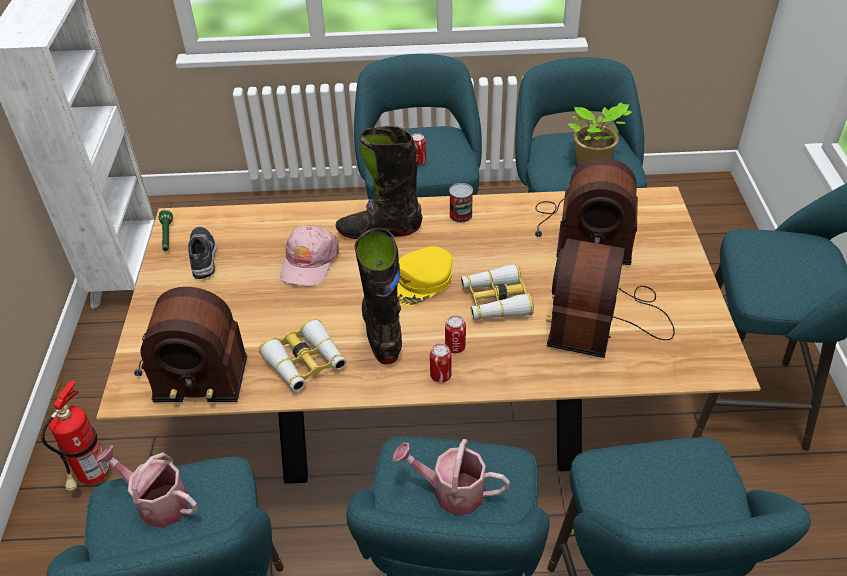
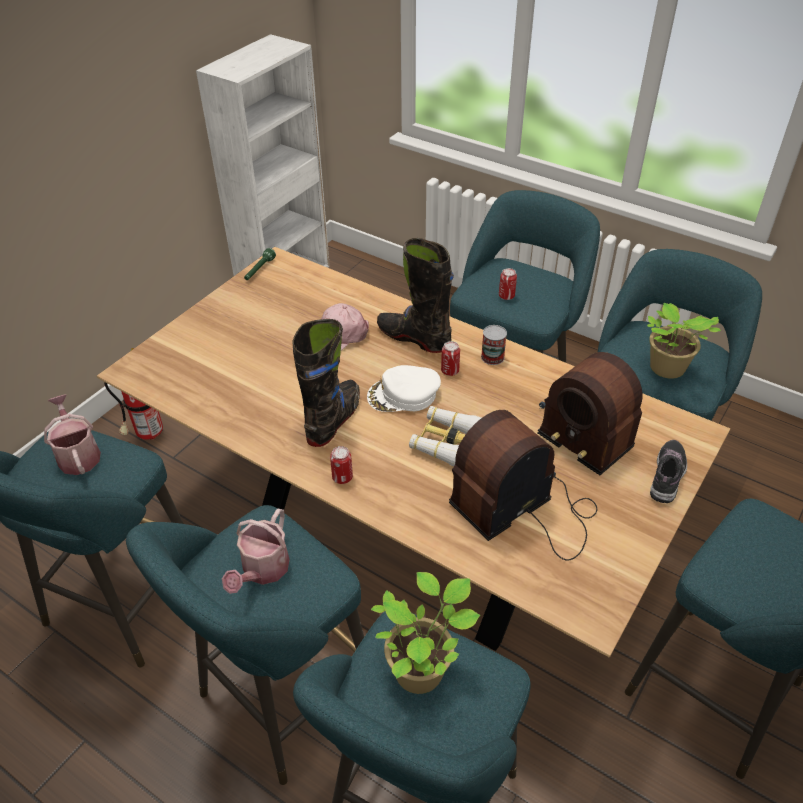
camera: 35 degrees right, 0 degrees up
radio [134,287,247,402] -> none
shoe [188,227,217,279] -> shoe moved to [650,440,687,503]
binoculars [259,318,347,392] -> none
watering can [393,439,510,515] -> watering can turned 120 degrees counterclockwise [222,508,290,594]
yellow cap [397,246,453,305] -> white cap [367,365,441,412]
can [445,315,466,353] -> can moved to [441,341,460,376]
none -> potted plant [371,572,480,694]

